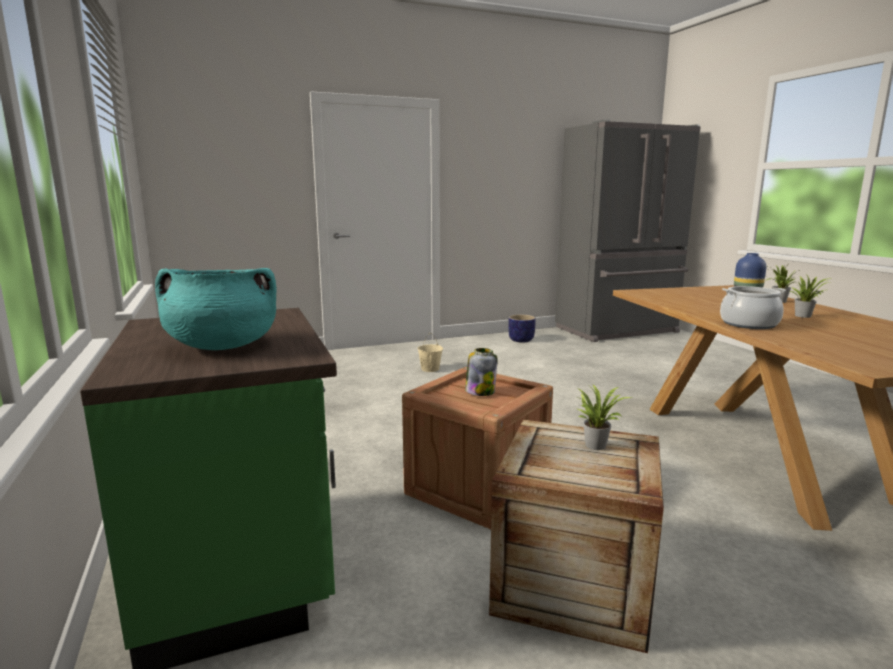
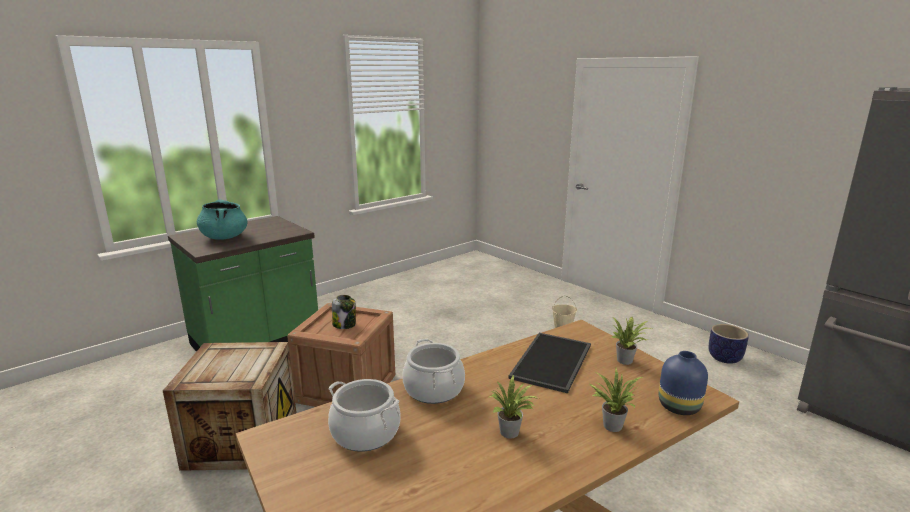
camera: 70 degrees right, 5 degrees up
potted plant [577,385,631,450] -> potted plant moved to [612,316,652,365]
none -> cooking pot [328,379,400,452]
none -> tray [508,333,591,393]

